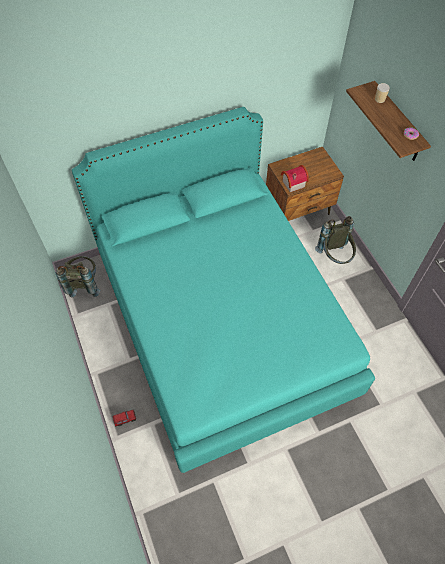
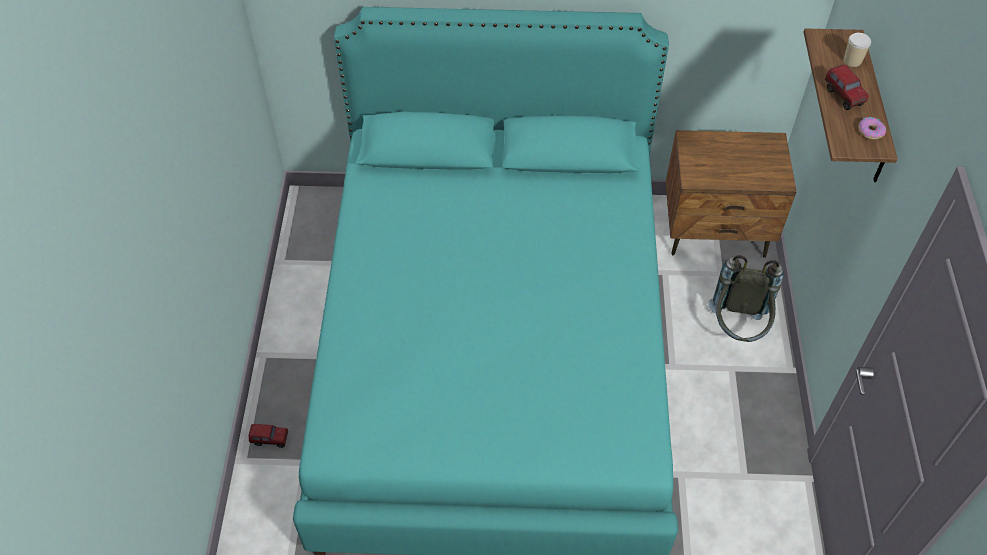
camera: 25 degrees right, 5 degrees down
grey backpack [56,256,100,298] -> none
toy house [281,165,309,192] -> none
none -> toy truck [825,65,869,110]

